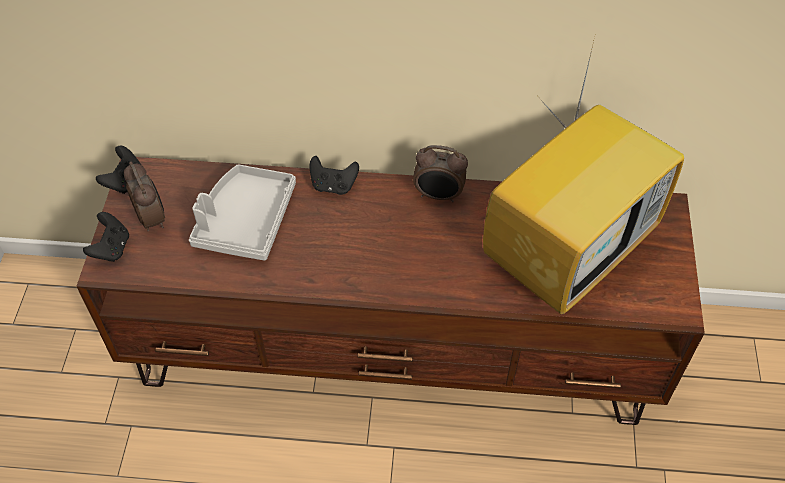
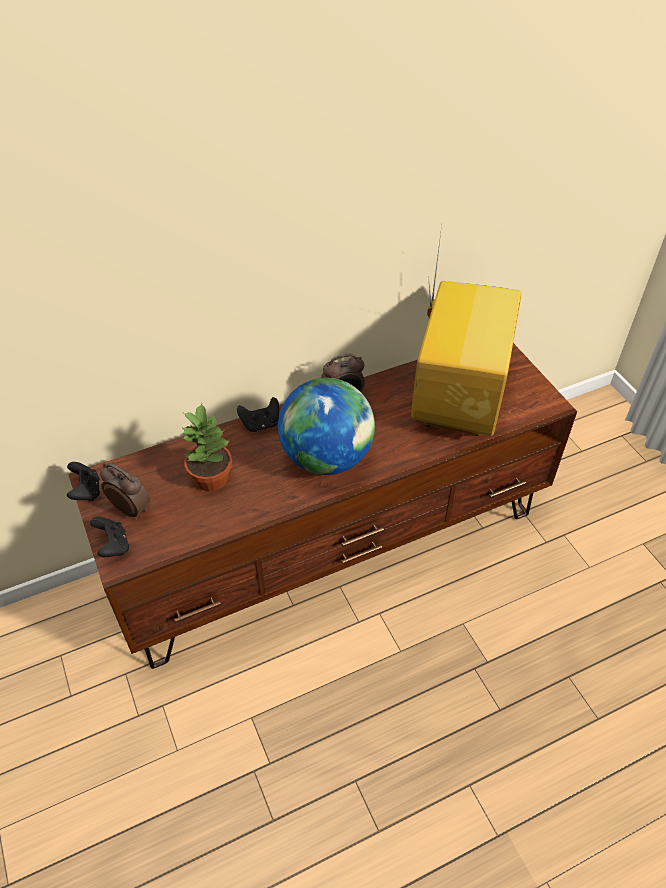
camera: 30 degrees left, 5 degrees down
grey tray [189,164,296,261] -> potted plant [181,403,232,491]
none -> globe [278,378,375,475]

